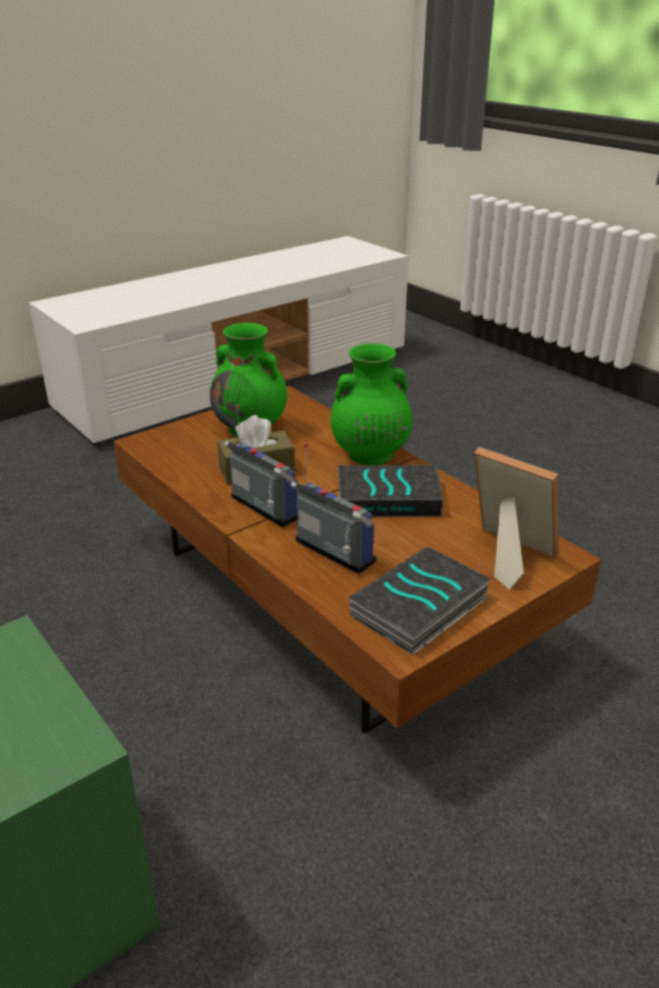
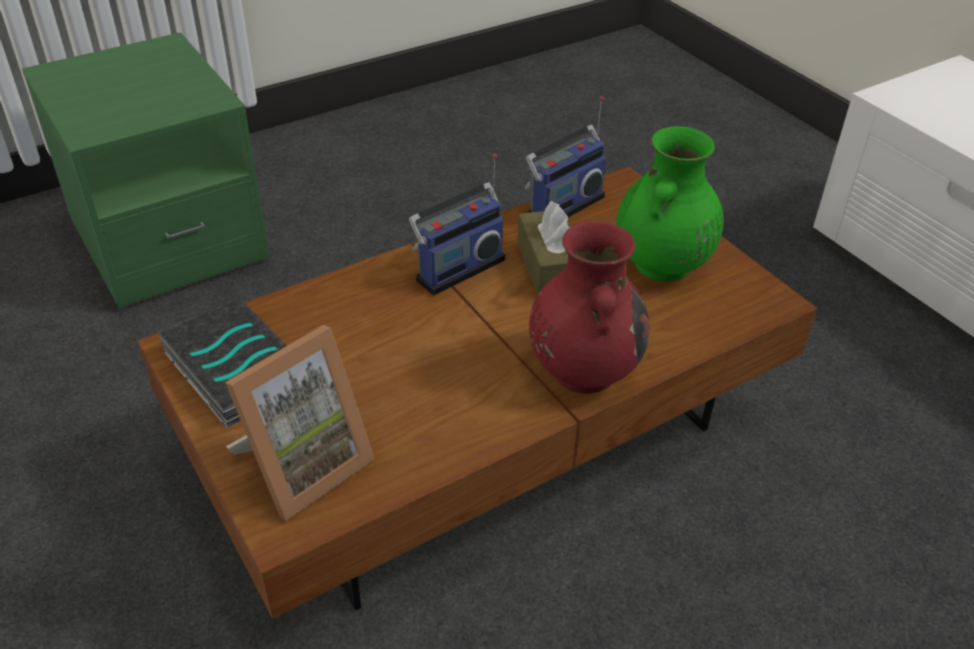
camera: 95 degrees right, 10 degrees up
radio [290,443,376,574] -> radio moved to [525,96,606,217]
green vase [331,343,412,465] -> red vase [529,221,650,393]
book [338,465,443,517] -> none

